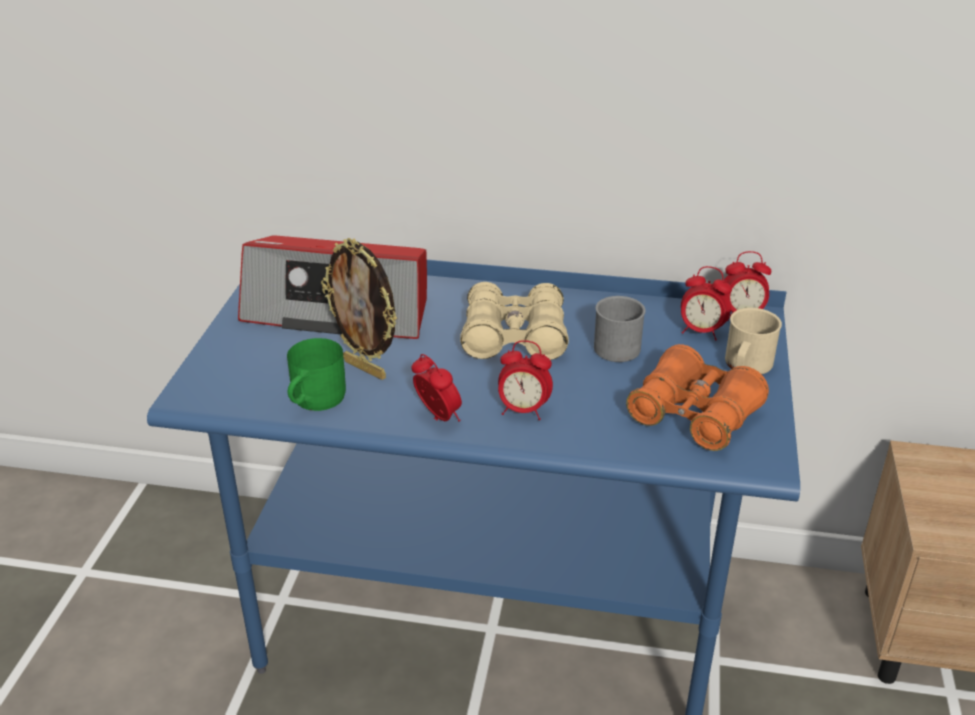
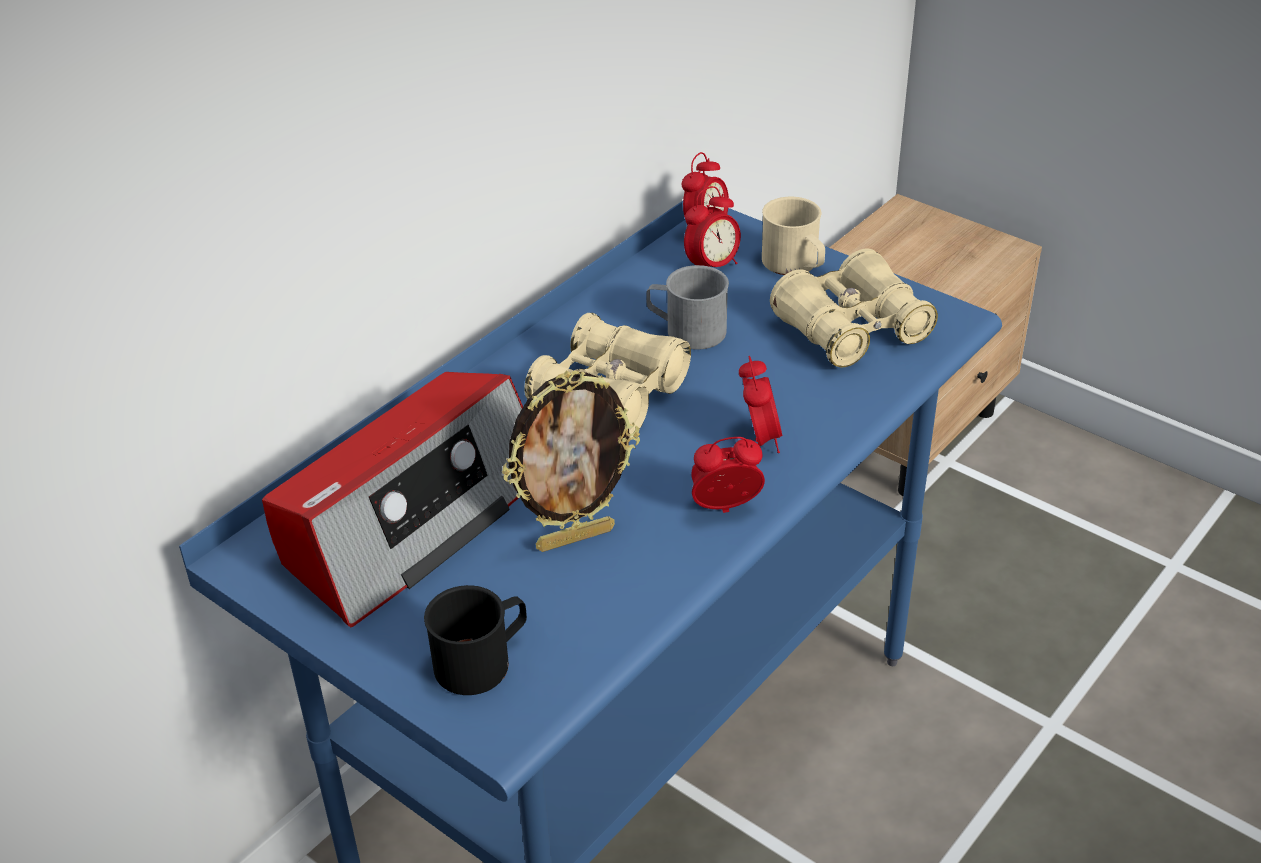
camera: 60 degrees left, 5 degrees up
green mug [287,338,346,411] -> none
alarm clock [498,340,553,420] -> alarm clock turned 45 degrees counterclockwise [739,356,782,453]
orange binoculars [626,344,769,451] -> beige binoculars [770,249,938,368]
none -> black mug [424,585,527,695]

